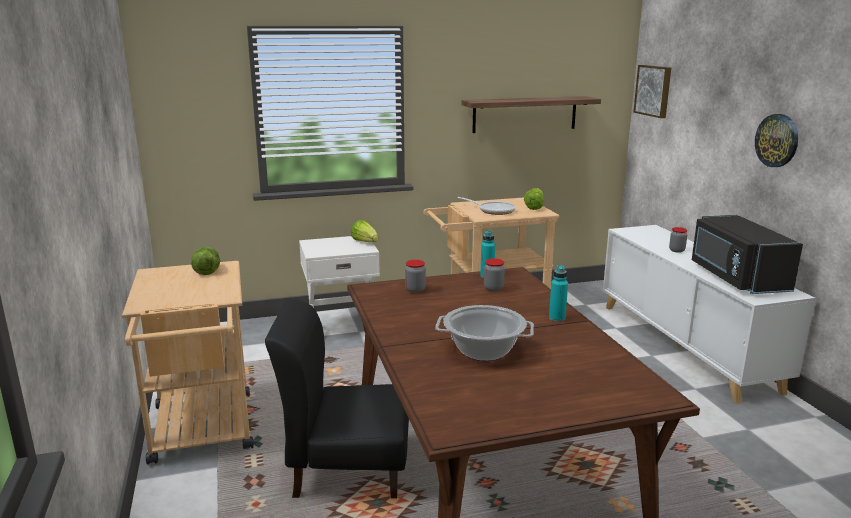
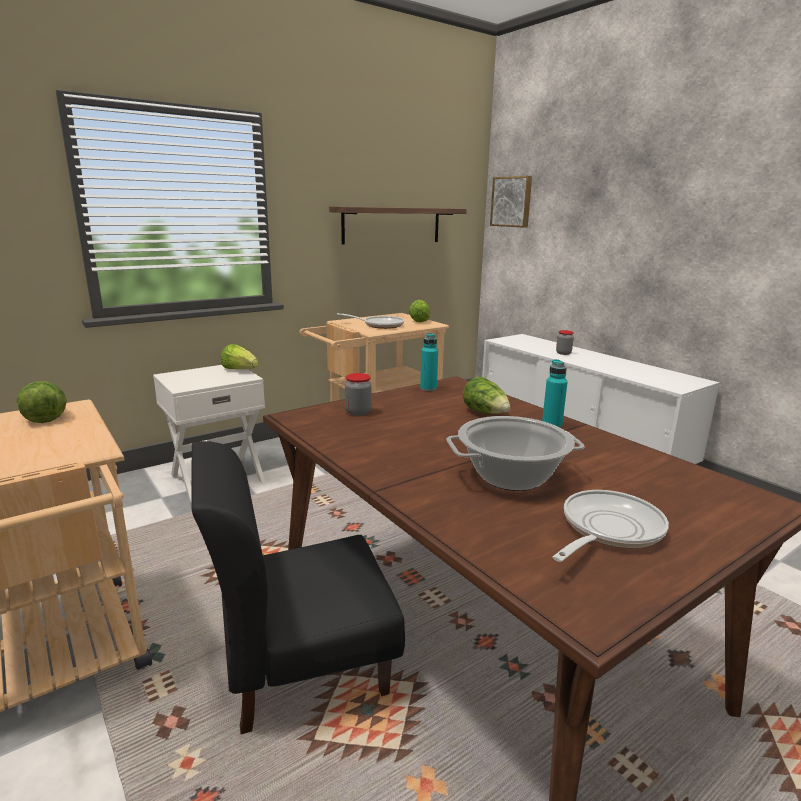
camera: 20 degrees left, 0 degrees up
jar [484,258,505,292] -> none
black microwave [692,215,803,294] -> none
wall clock [755,114,798,167] -> none
none -> lettuce [463,377,510,414]
none -> frying pan [552,490,669,562]

